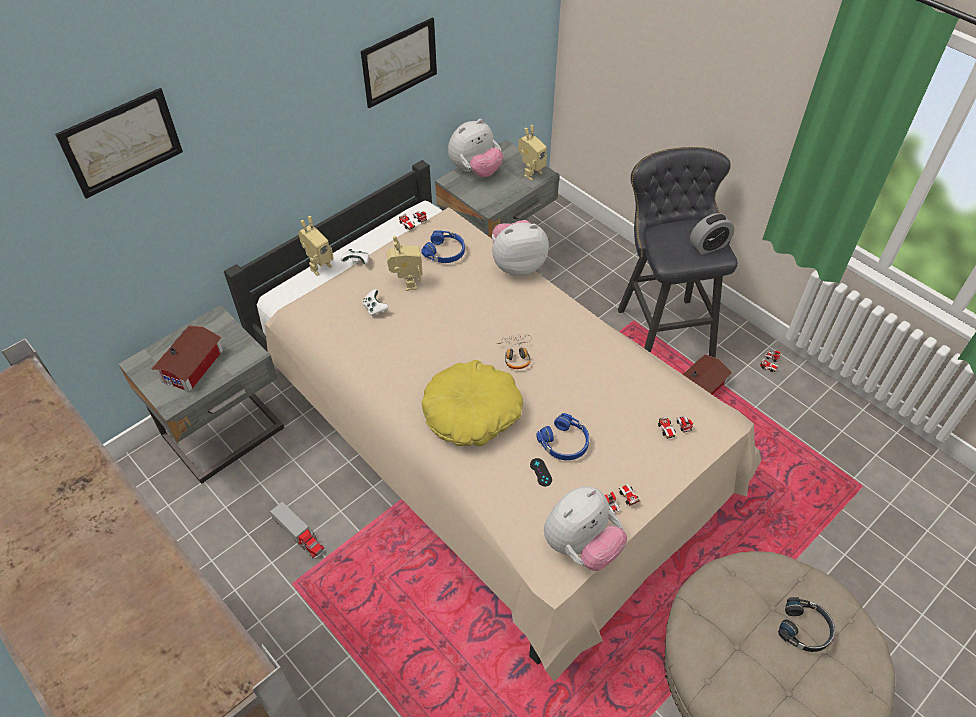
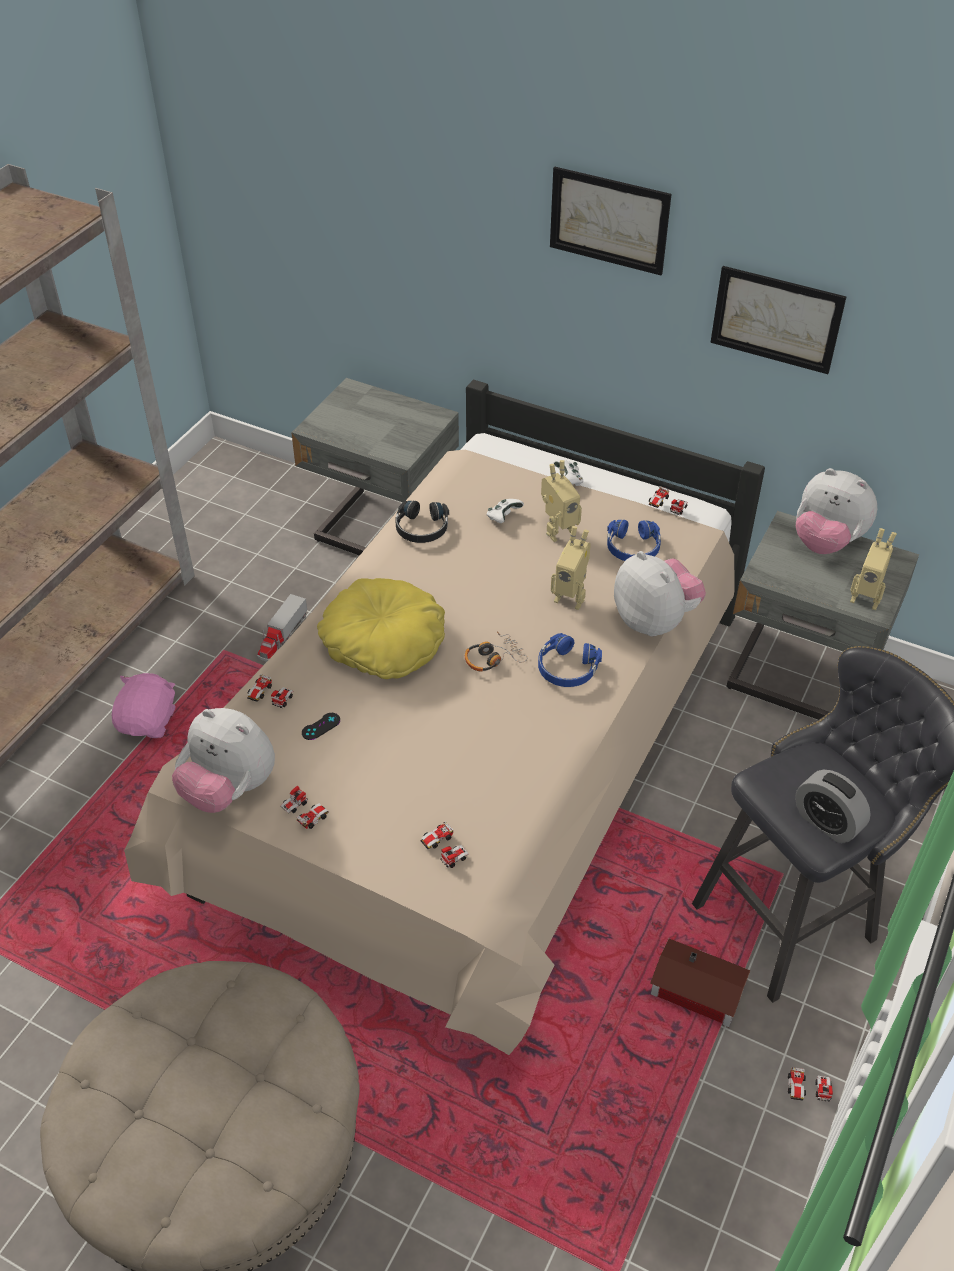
camera: 70 degrees right, 5 degrees down
picture [55,88,183,199] -> picture moved to [550,167,672,275]
toy house [152,326,223,392] -> none
toy robot [298,216,334,276] -> toy robot moved to [551,526,591,610]
blue headphones [536,413,589,460] -> blue headphones moved to [538,633,602,687]
black headphones [778,597,835,652] -> black headphones moved to [395,501,449,543]
none -> pink plush toy [112,673,176,738]
none -> toy car [247,674,293,708]

